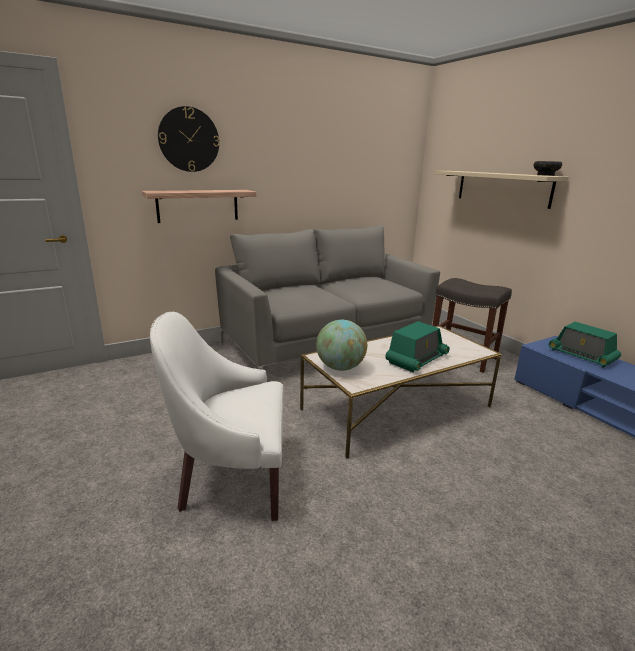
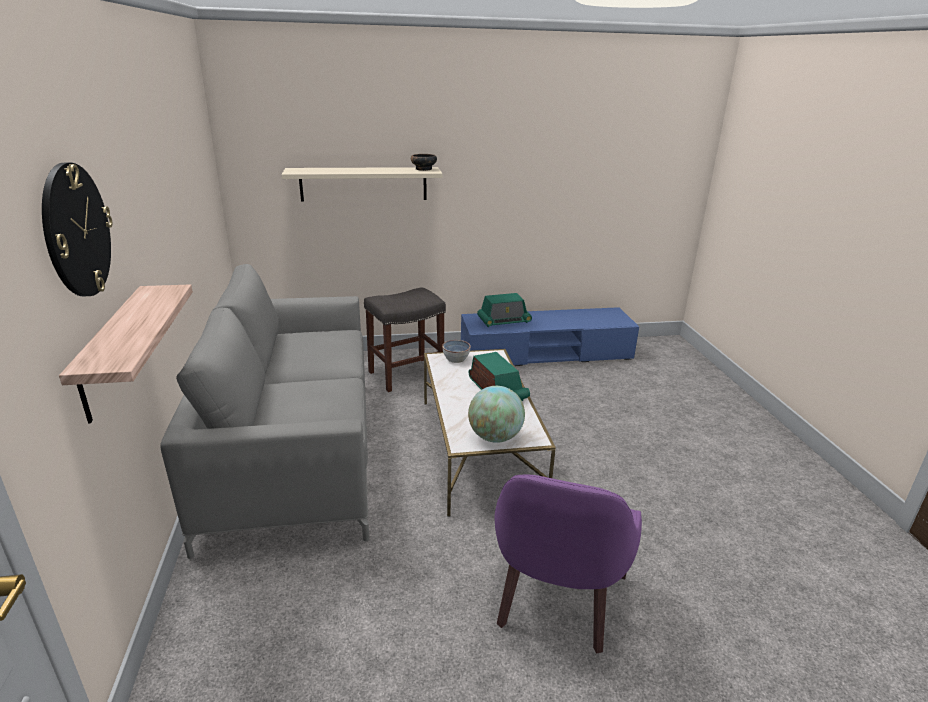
camera: 70 degrees left, 5 degrees up
white armchair [150,312,283,521] -> purple armchair [495,475,642,653]
none -> bowl [442,340,471,363]

